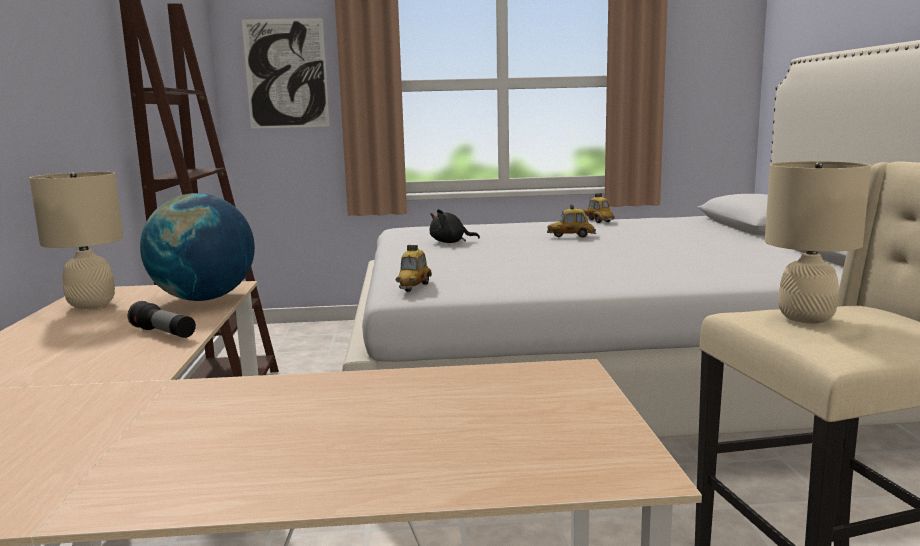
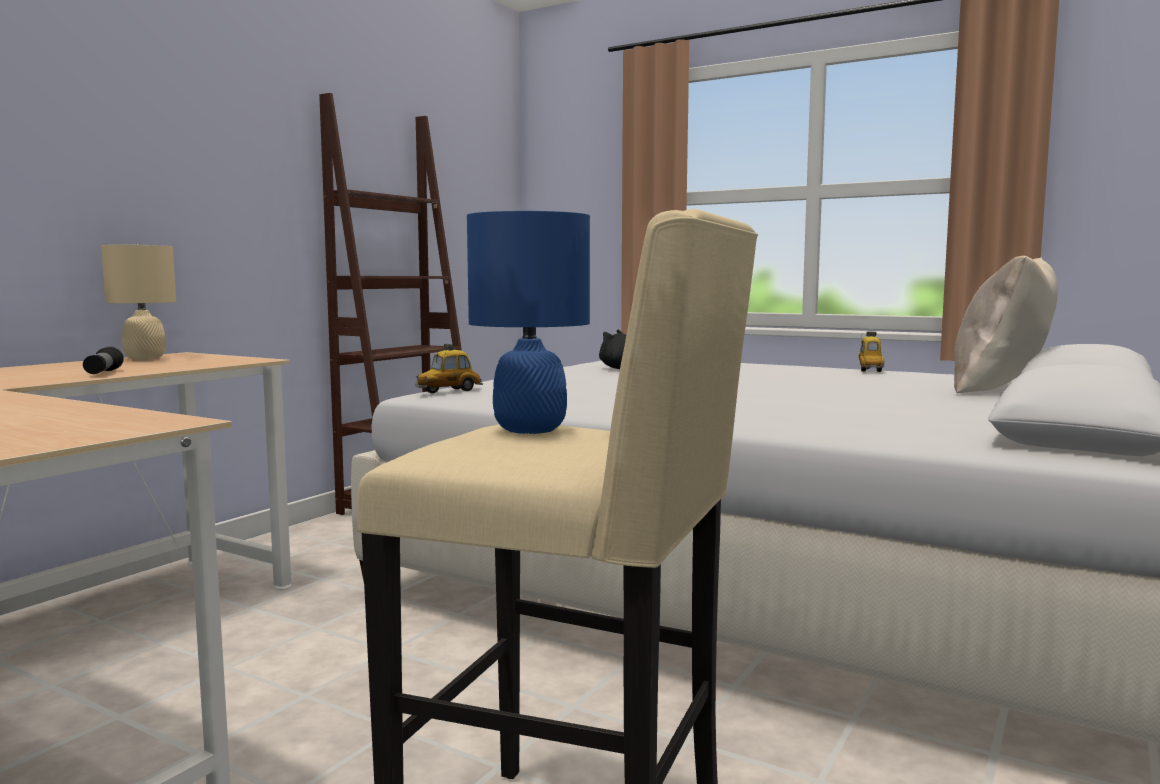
camera: 35 degrees right, 5 degrees down
globe [140,193,255,301] -> none
picture [242,18,330,129] -> none
toy car [547,205,596,238] -> none
beige table lamp [765,161,871,324] -> blue table lamp [467,211,590,434]
none -> beige pillow [954,256,1058,393]

